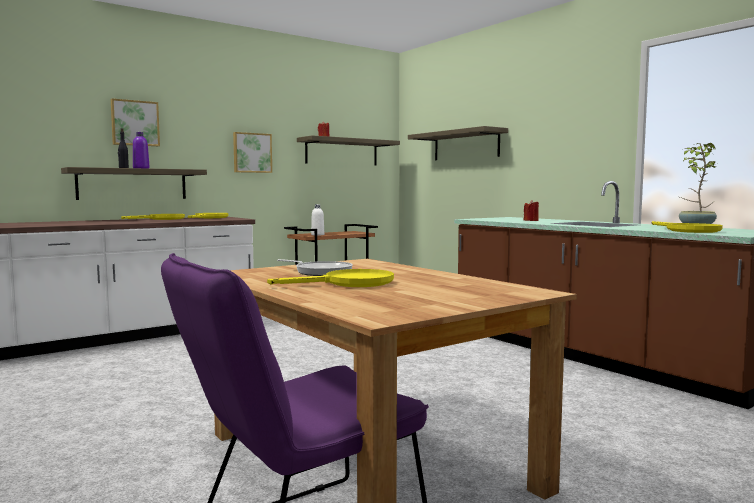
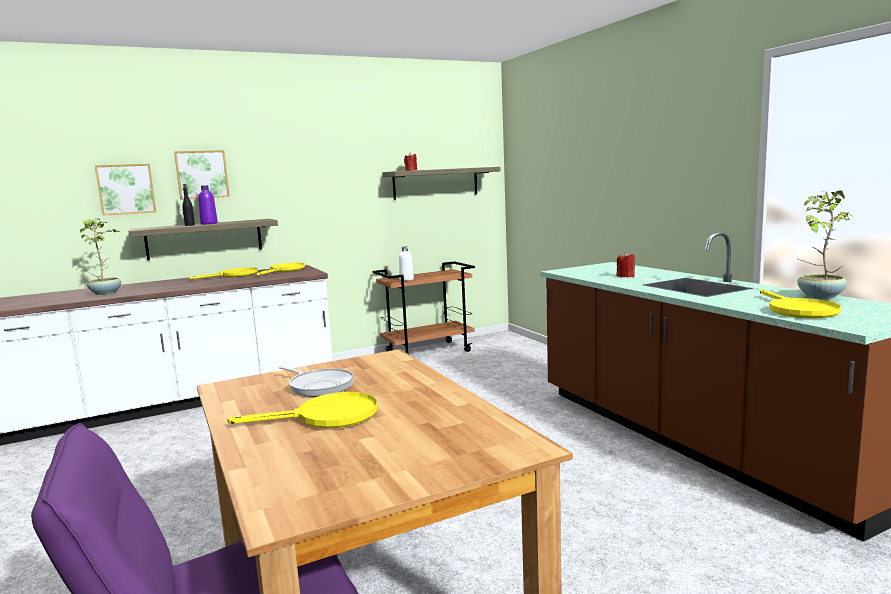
camera: 10 degrees right, 5 degrees up
picture [233,132,272,173] -> picture moved to [95,164,156,216]
shelf [408,126,508,160] -> none
none -> potted plant [80,219,121,295]

